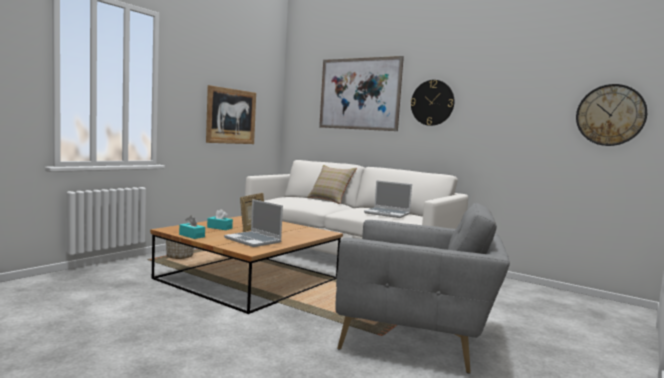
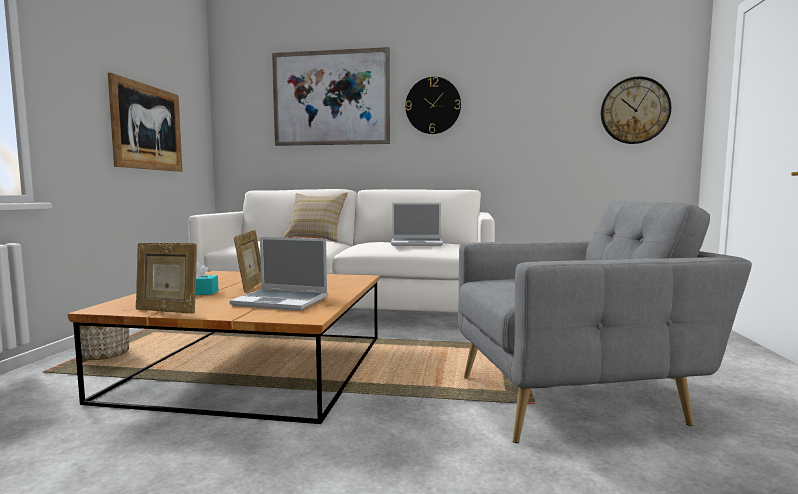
camera: 25 degrees left, 0 degrees up
turquoise tissue box [179,216,205,239] -> picture frame [136,243,197,314]

